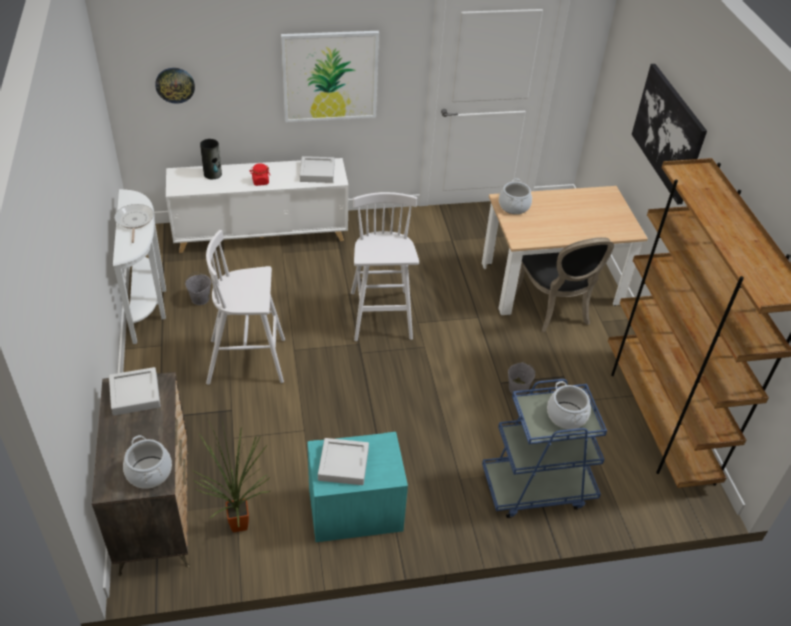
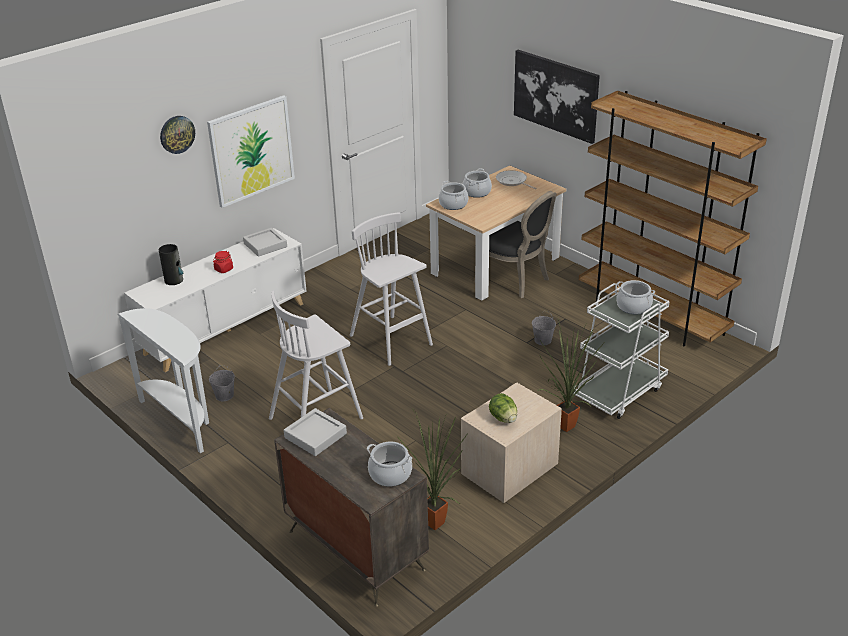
camera: 30 degrees left, 10 degrees down
frying pan [114,204,154,243] -> frying pan moved to [496,170,536,189]
wall clock [155,68,195,104] -> wall clock moved to [160,116,195,154]
turquoise nightstand [307,432,408,542] -> beige nightstand [461,383,562,503]
grey tray [318,438,369,485] -> lettuce [489,393,517,423]
blue cart [482,379,607,518] -> white cart [573,283,670,419]
none -> cooking pot [463,169,492,198]
none -> potted plant [537,320,604,432]

